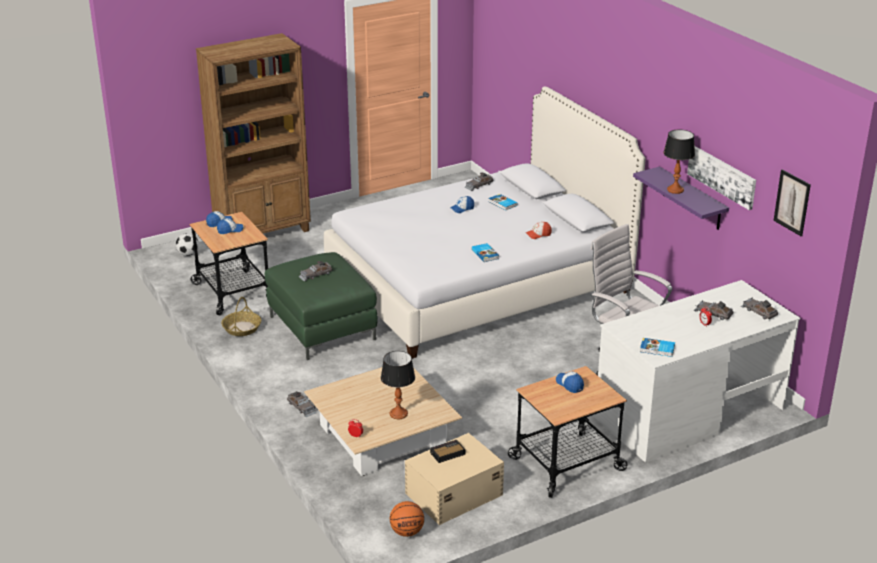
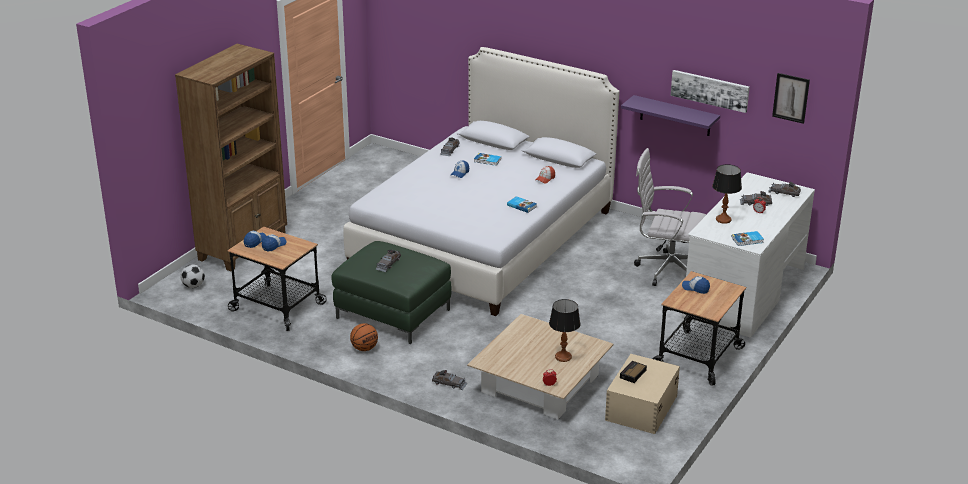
camera: 30 degrees left, 0 degrees up
basket [221,297,261,336] -> none
basketball [390,501,424,537] -> basketball moved to [350,323,378,351]
table lamp [663,130,695,194] -> table lamp moved to [712,164,742,224]

